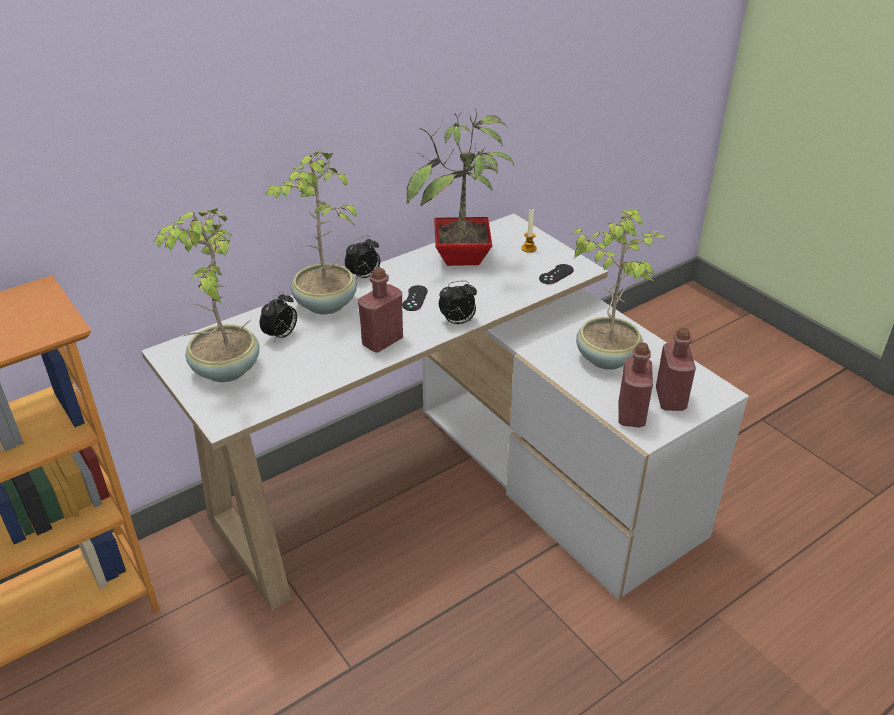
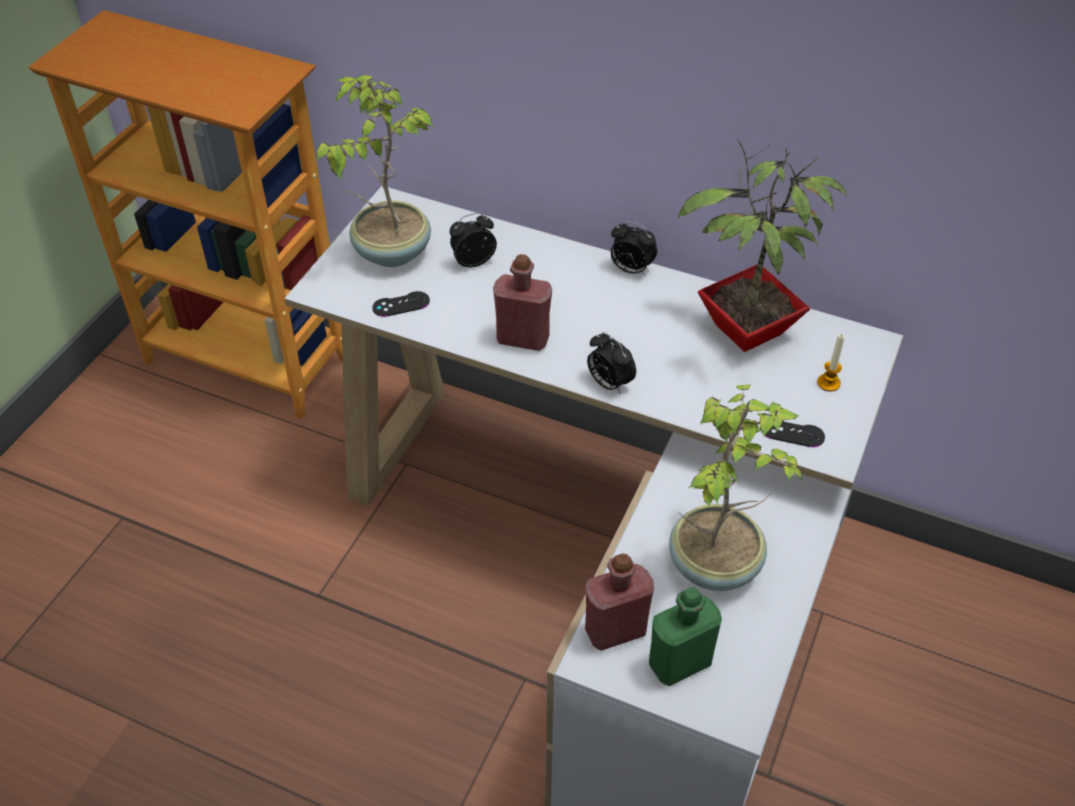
camera: 60 degrees right, 10 degrees up
alarm clock [260,291,297,342] -> alarm clock turned 150 degrees clockwise [450,213,497,268]
potted plant [264,149,357,314] -> none
black game controller [402,285,428,311] -> black game controller moved to [372,291,430,317]
red bottle [656,328,696,411] -> green bottle [649,587,722,686]

